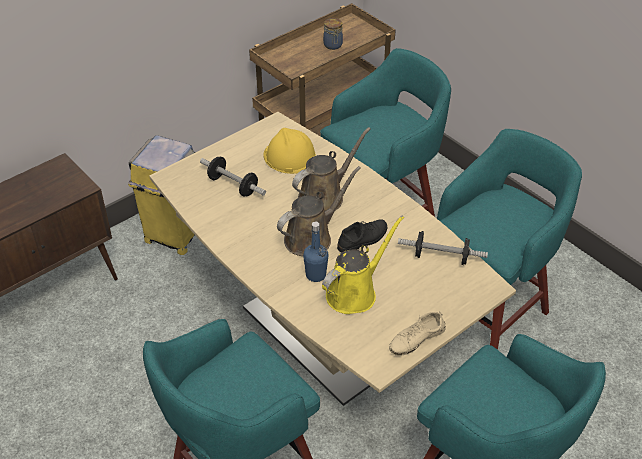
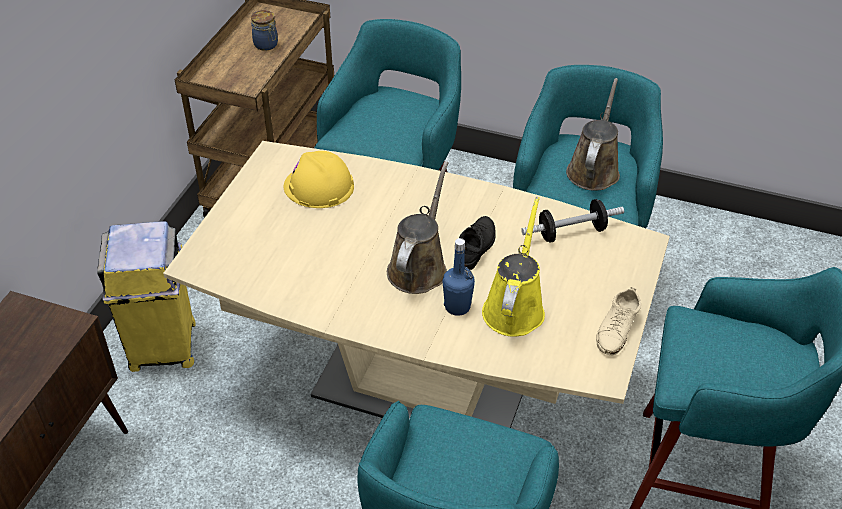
camera: 30 degrees left, 0 degrees up
dumbbell [200,157,266,197] -> none
brown watering can [292,127,370,211] -> brown watering can moved to [566,78,620,191]

